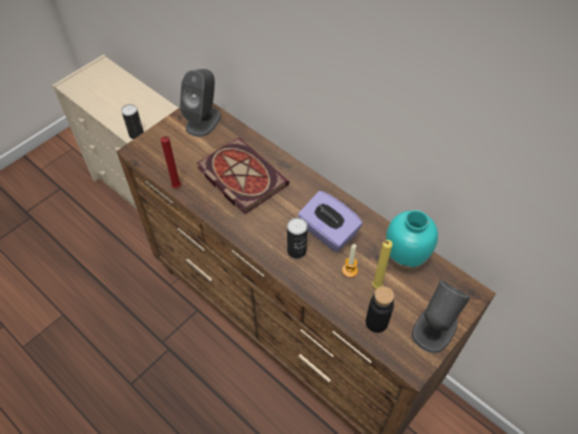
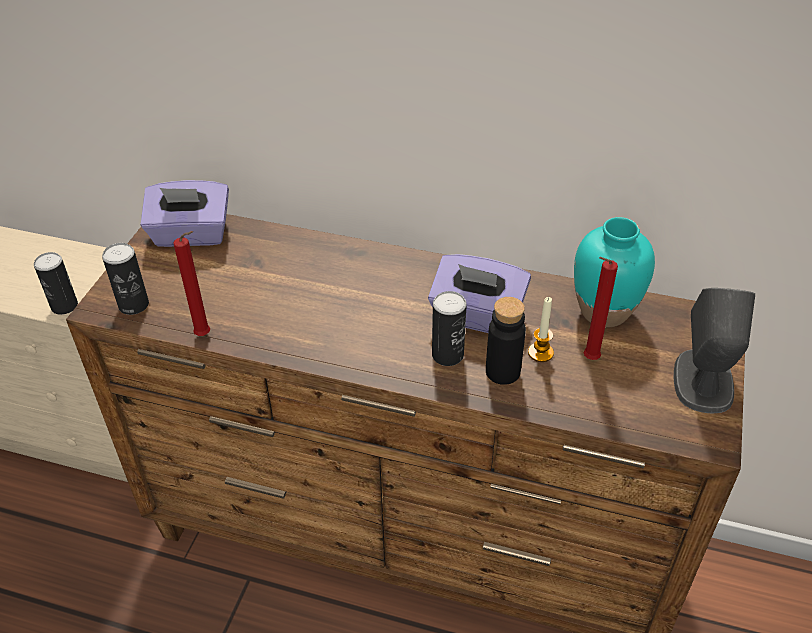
camera: 25 degrees left, 10 degrees down
grey speaker [180,69,221,137] -> purple tissue box [141,180,229,247]
book [197,137,289,214] -> none
black bottle [366,286,394,333] -> black bottle moved to [486,297,526,385]
yellow candle [372,238,393,289] -> red candle [584,257,618,360]
none -> can [102,243,149,315]

